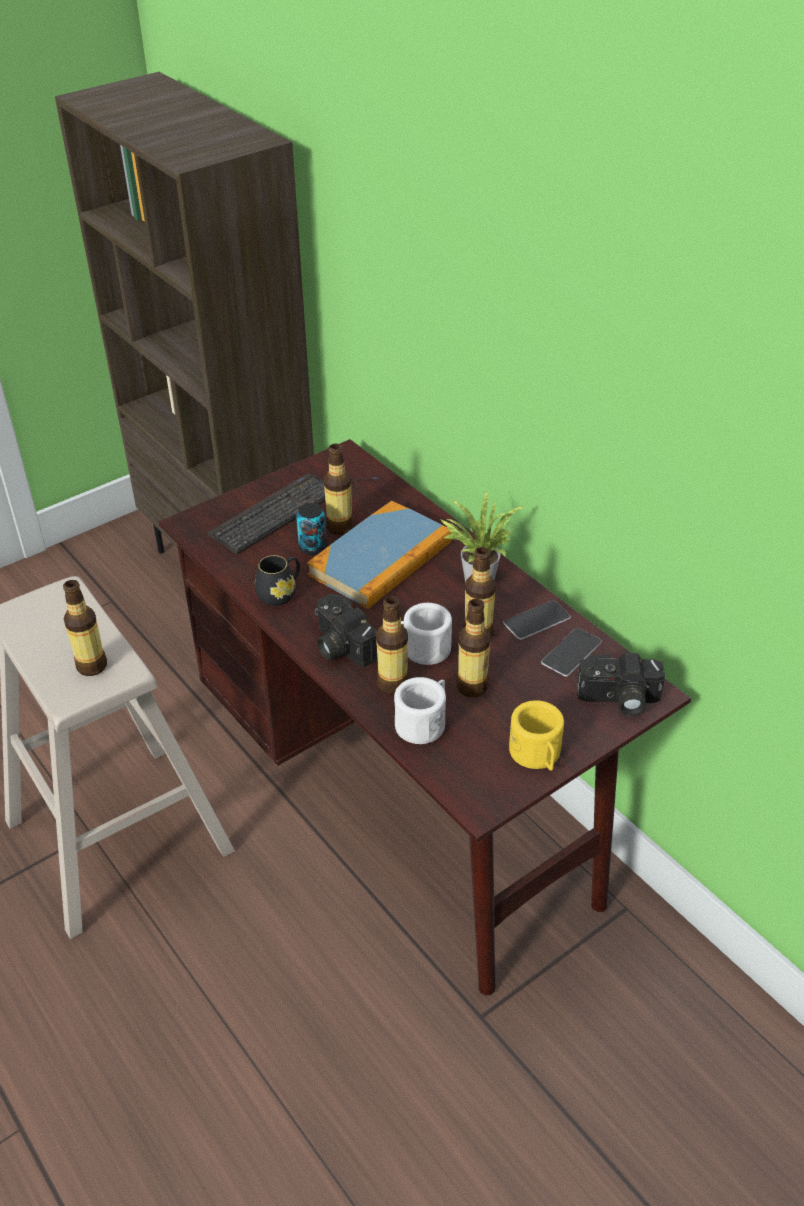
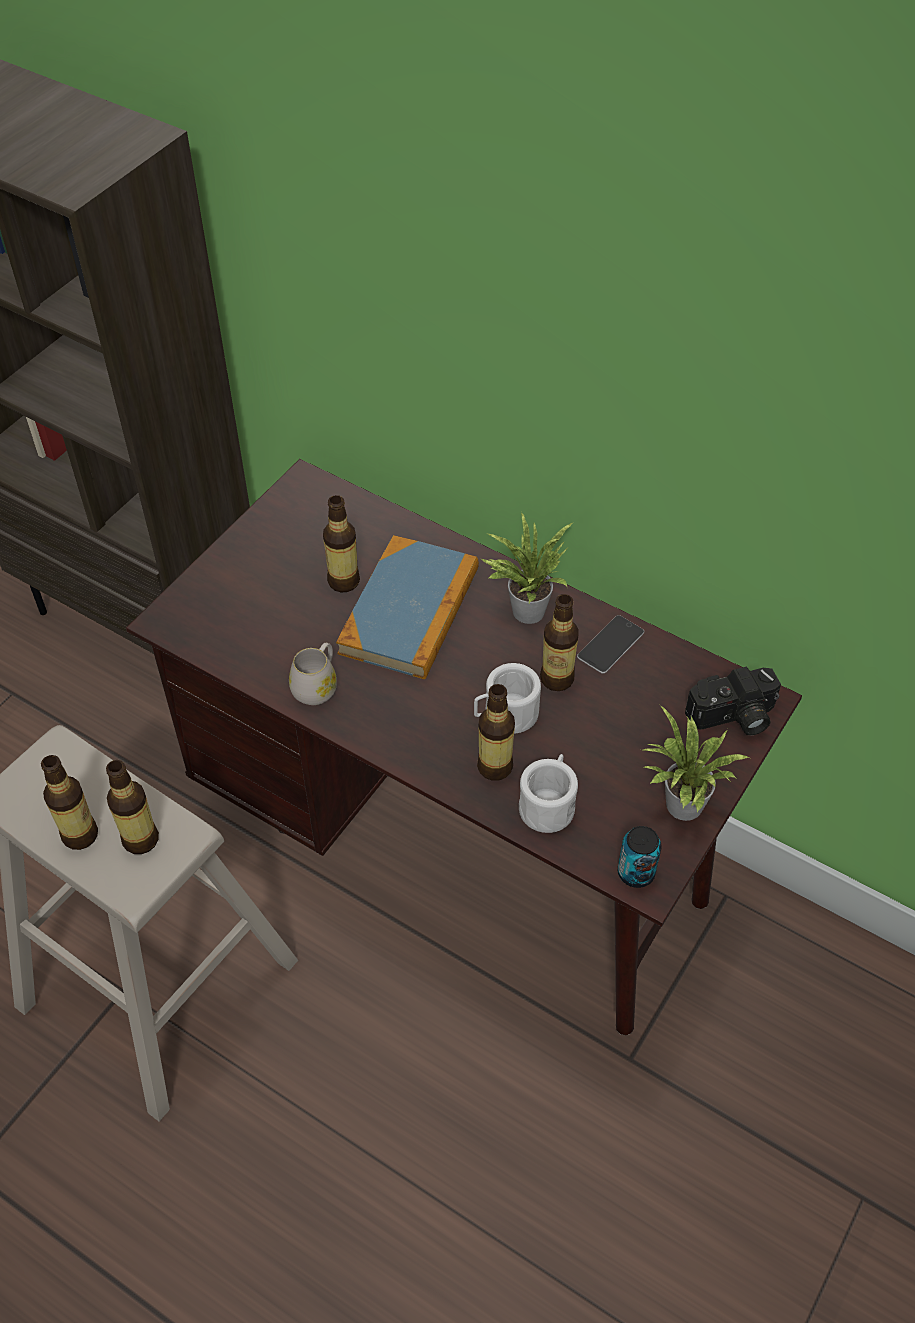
camera: 20 degrees left, 10 degrees up
keyboard [207,470,378,555] -> none
black mug [255,555,300,606] -> white mug [289,643,337,705]
can [296,503,327,555] -> can moved to [618,826,661,888]
camera [314,593,377,668] -> none
bottle [457,599,491,697] -> bottle moved to [41,755,98,850]
yellow mug [509,700,564,771] -> potted plant [643,705,750,821]
phone [541,628,602,677] -> none

